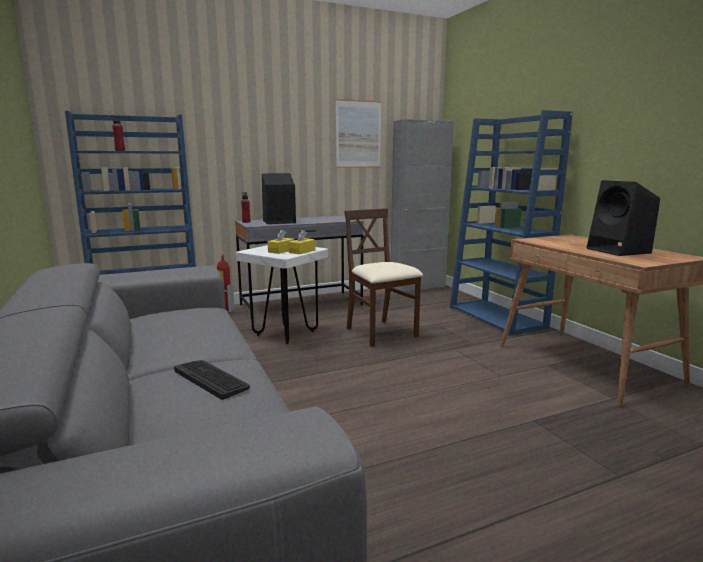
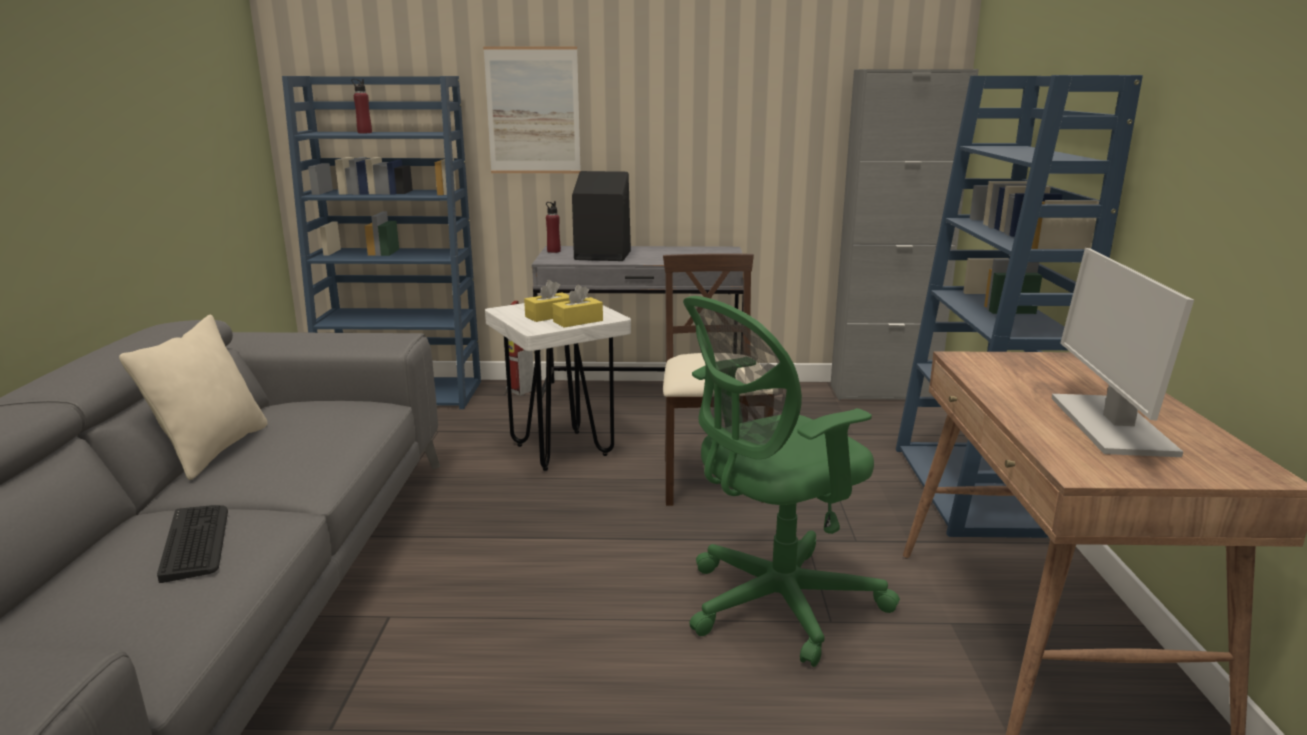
camera: 25 degrees right, 5 degrees up
picture [336,99,382,168] -> picture moved to [483,46,581,173]
black speaker [586,180,660,256] -> monitor [1052,248,1194,457]
none -> beige pillow [119,315,268,480]
none -> green office chair [683,296,900,667]

